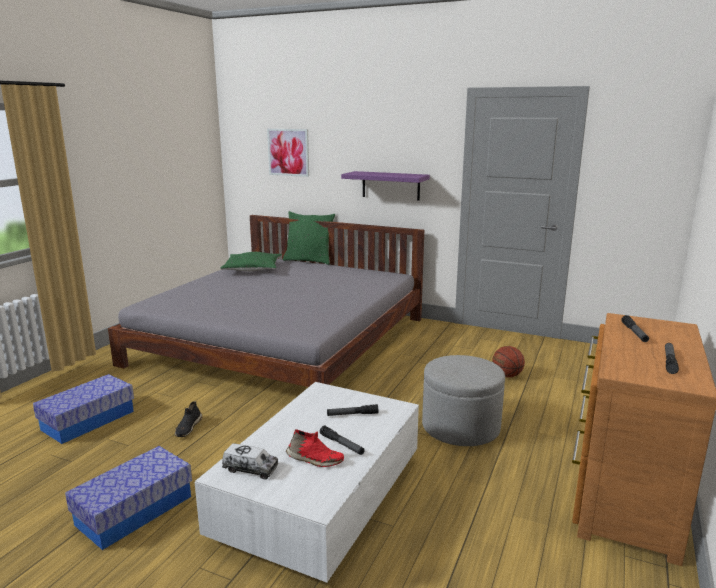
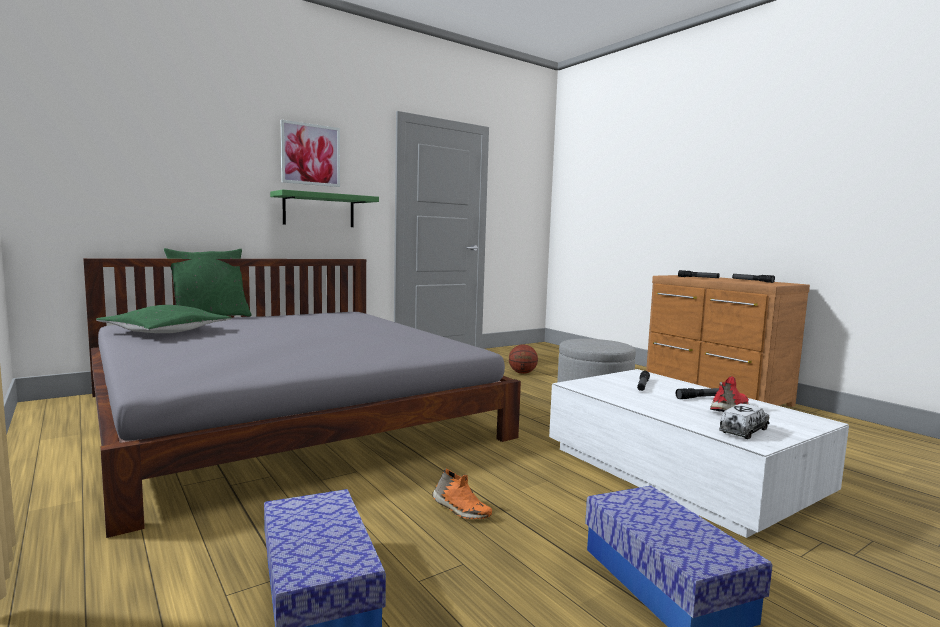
camera: 60 degrees left, 10 degrees down
black shoe [175,401,202,437] -> orange shoe [432,468,492,519]
picture [267,129,309,177] -> picture moved to [280,120,340,187]
purple shelf [341,171,430,201] -> green shelf [270,190,379,227]

